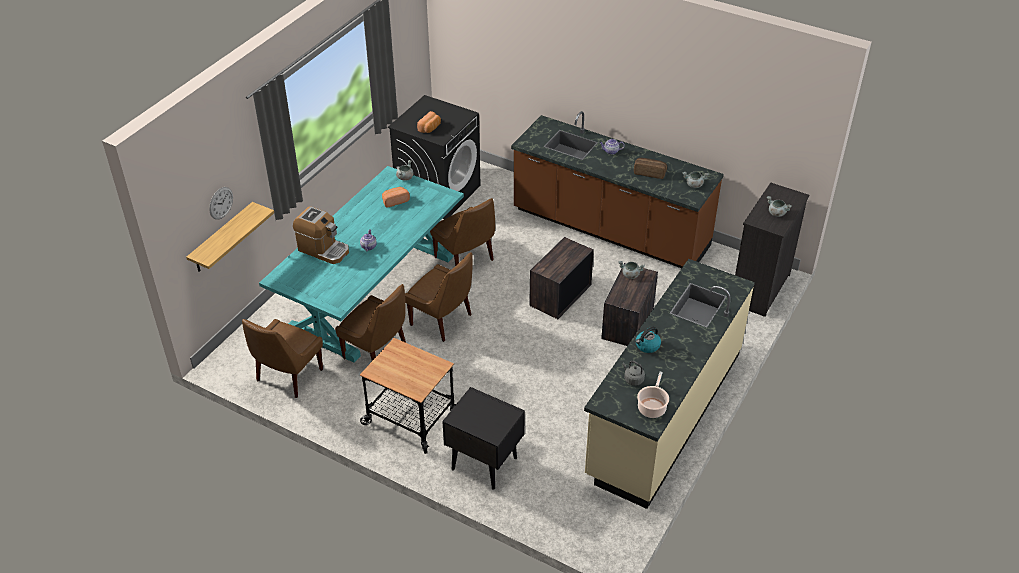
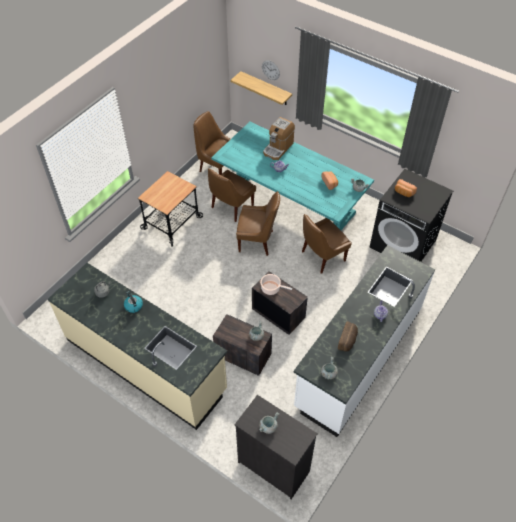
camera: 95 degrees right, 10 degrees up
brown chair [405,252,473,342] -> brown chair turned 120 degrees counterclockwise [236,191,280,256]
black nightstand [442,387,525,490] -> none
brown counter [511,111,724,268] -> white counter [294,245,435,437]
cooking pot [637,372,669,418] -> cooking pot moved to [260,274,293,295]

